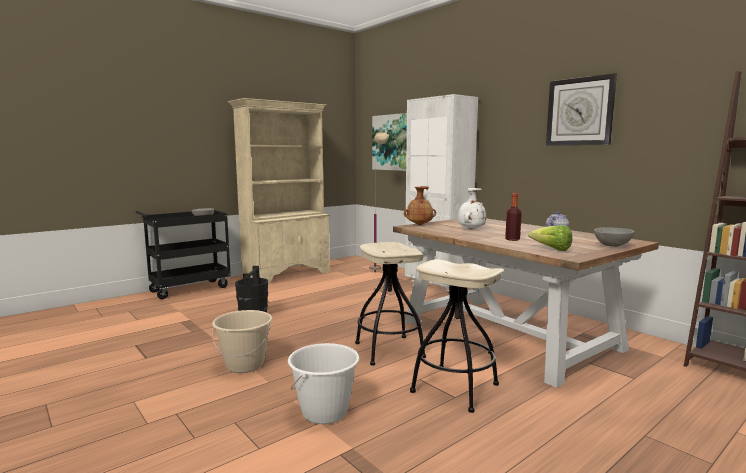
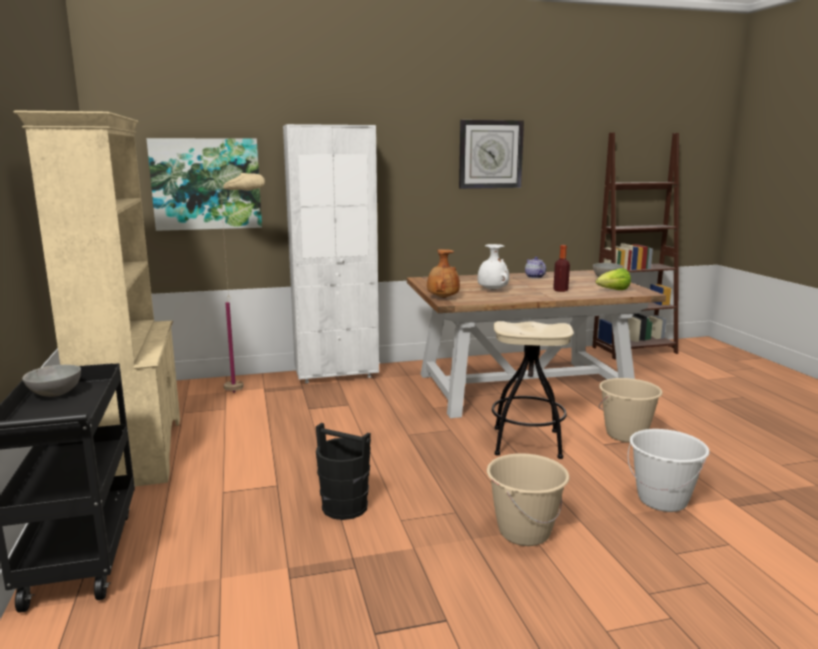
camera: 65 degrees left, 5 degrees up
beige stool [410,259,504,413] -> beige bucket [599,378,663,443]

